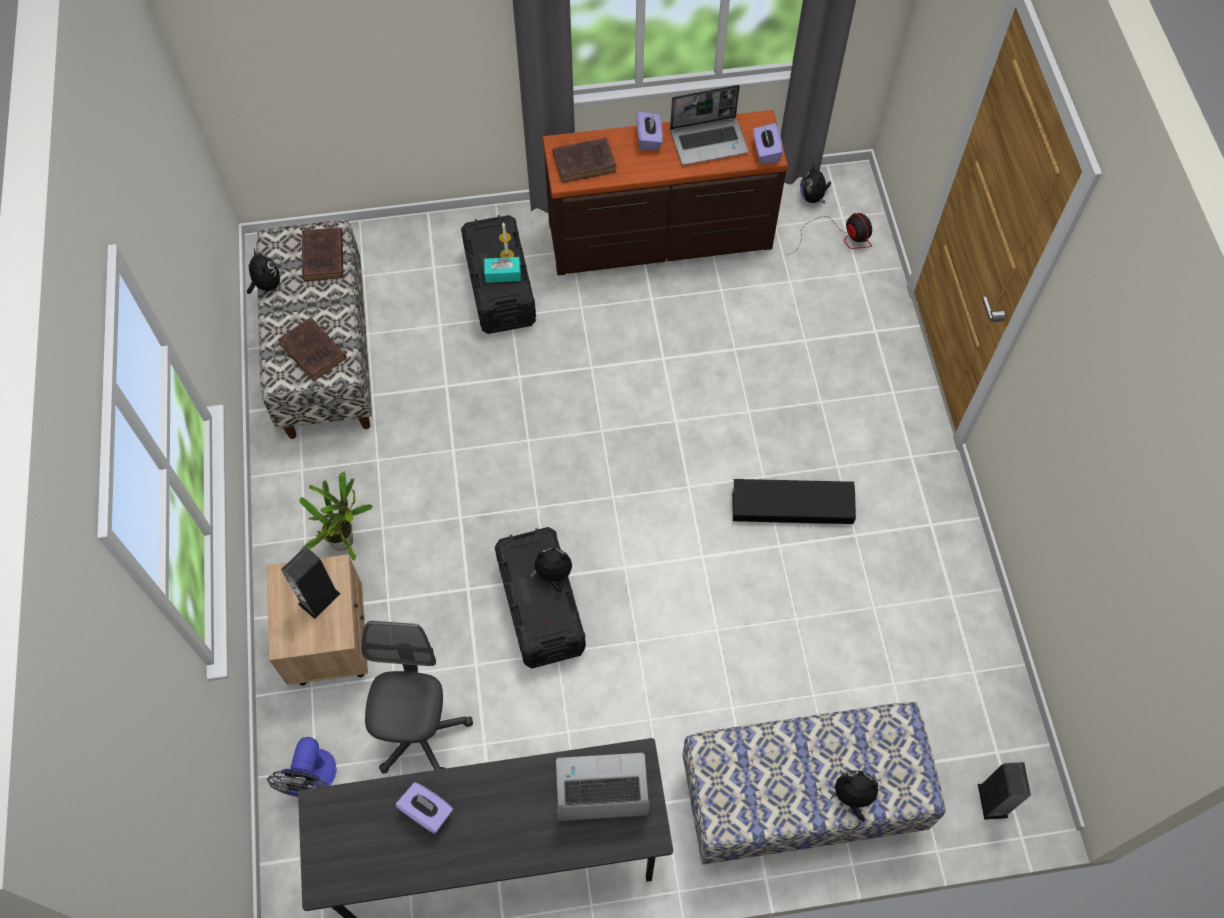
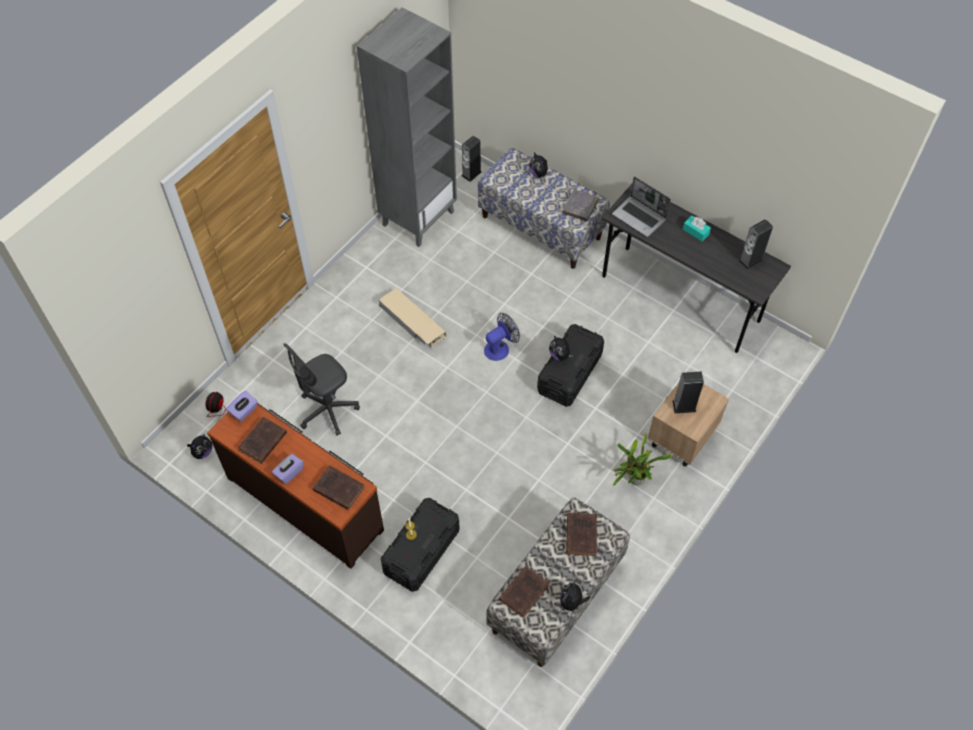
camera: 135 degrees left, 5 degrees down
fan [267,737,337,797] -> fan moved to [484,313,520,361]
grey office chair [361,621,473,774] -> grey office chair moved to [283,343,360,436]
purple tissue box [396,782,453,834] -> none
turquoise tissue box [484,257,521,283] -> turquoise tissue box moved to [683,216,711,241]
laptop [670,85,748,165] -> brown book [238,417,287,464]
black storage box [732,479,856,524] -> beige storage box [379,288,446,348]
none -> grey bookcase [357,7,457,247]
none -> grey book [562,189,599,221]
none -> speaker [738,219,773,270]

